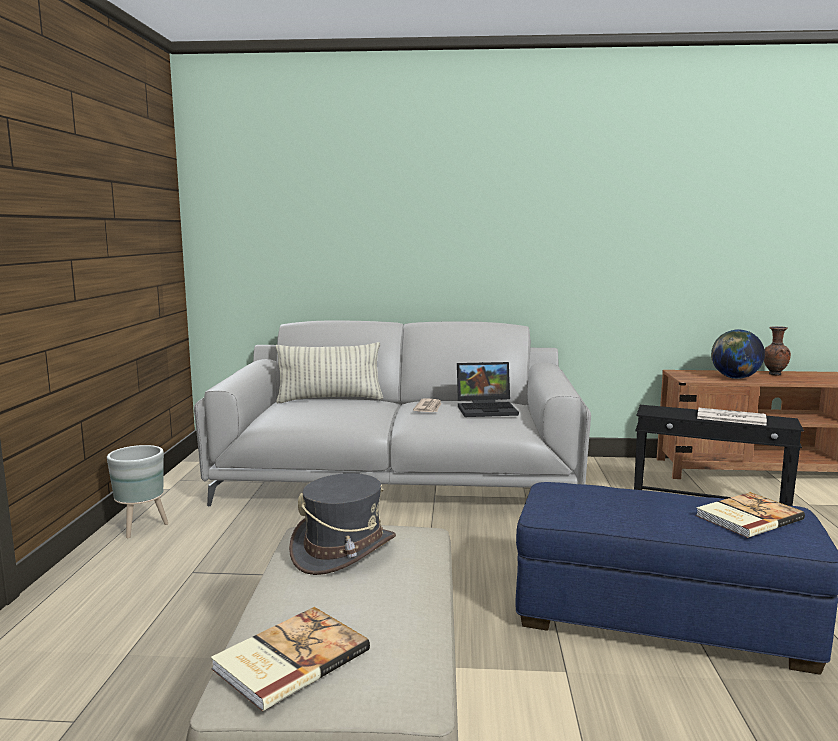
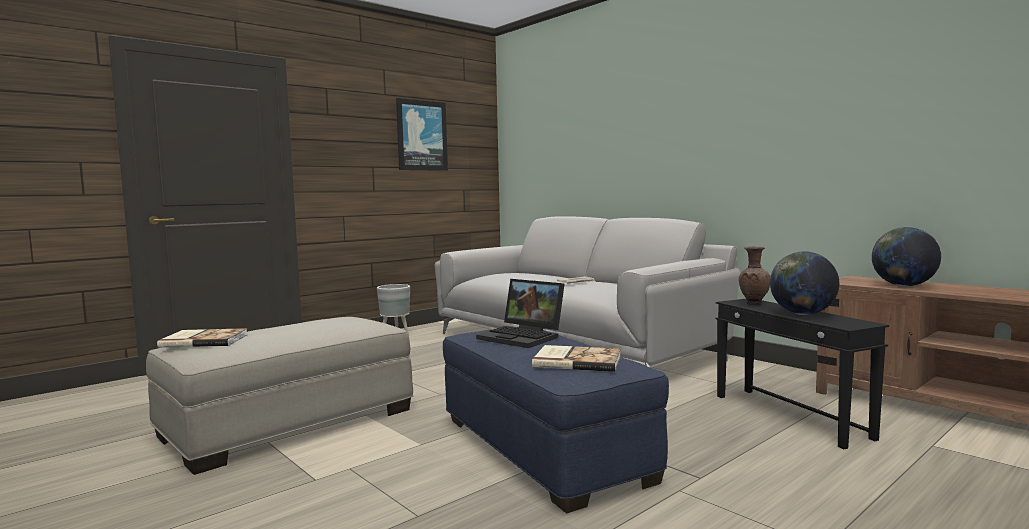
camera: 45 degrees right, 5 degrees down
pillow [276,342,384,403] -> none
grey hat [289,473,396,575] -> none
laptop [457,362,519,417] -> laptop moved to [476,279,565,348]
newspaper [697,408,767,426] -> globe [770,251,839,315]
brown vase [764,326,791,376] -> brown vase moved to [739,246,770,305]
none -> picture [396,98,448,171]

